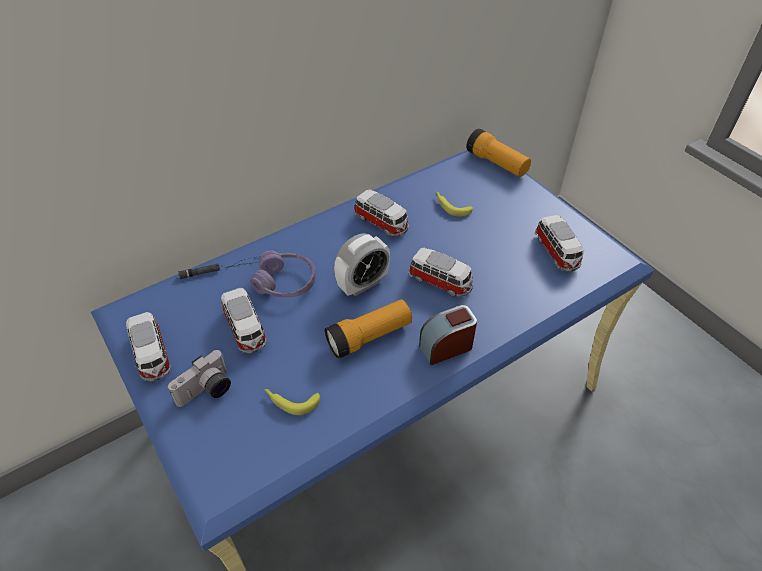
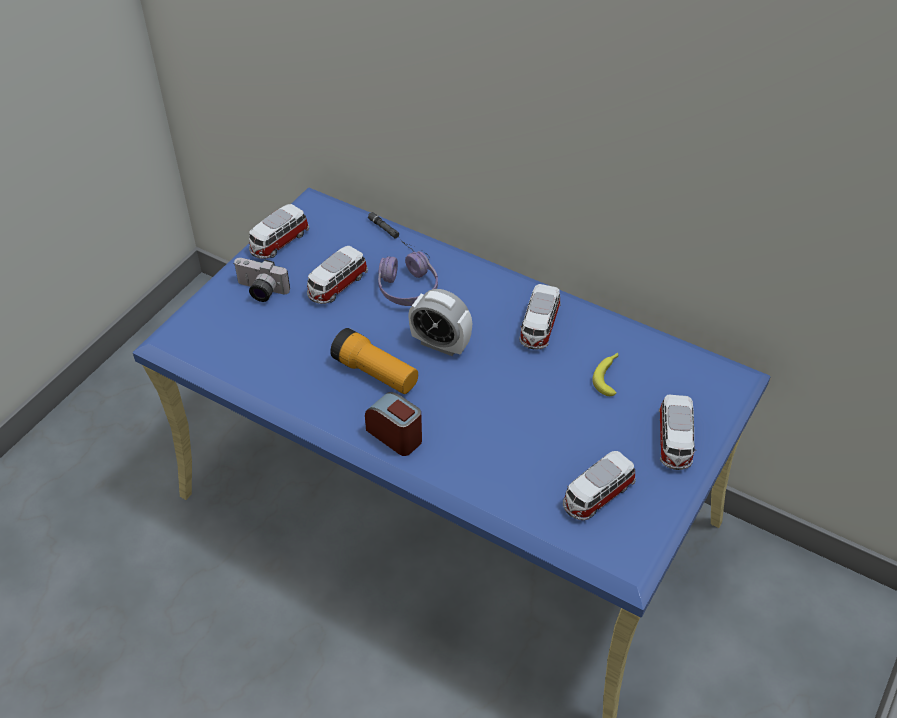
camera: 65 degrees right, 0 degrees up
banana [264,389,320,415] -> none
toy car [408,248,473,297] -> toy car moved to [659,395,696,470]
flashlight [466,129,531,177] -> none

